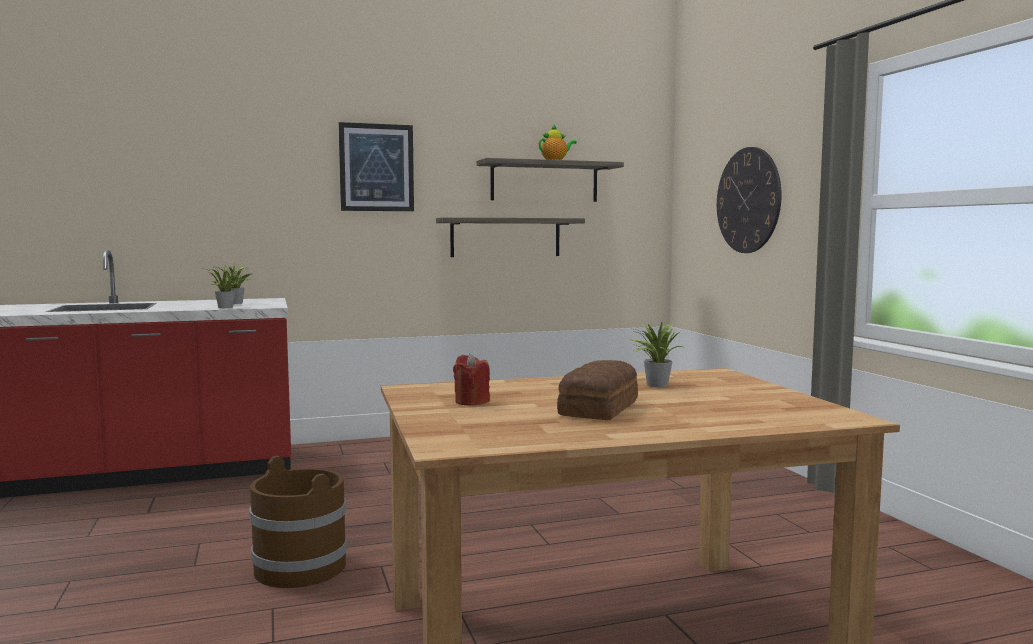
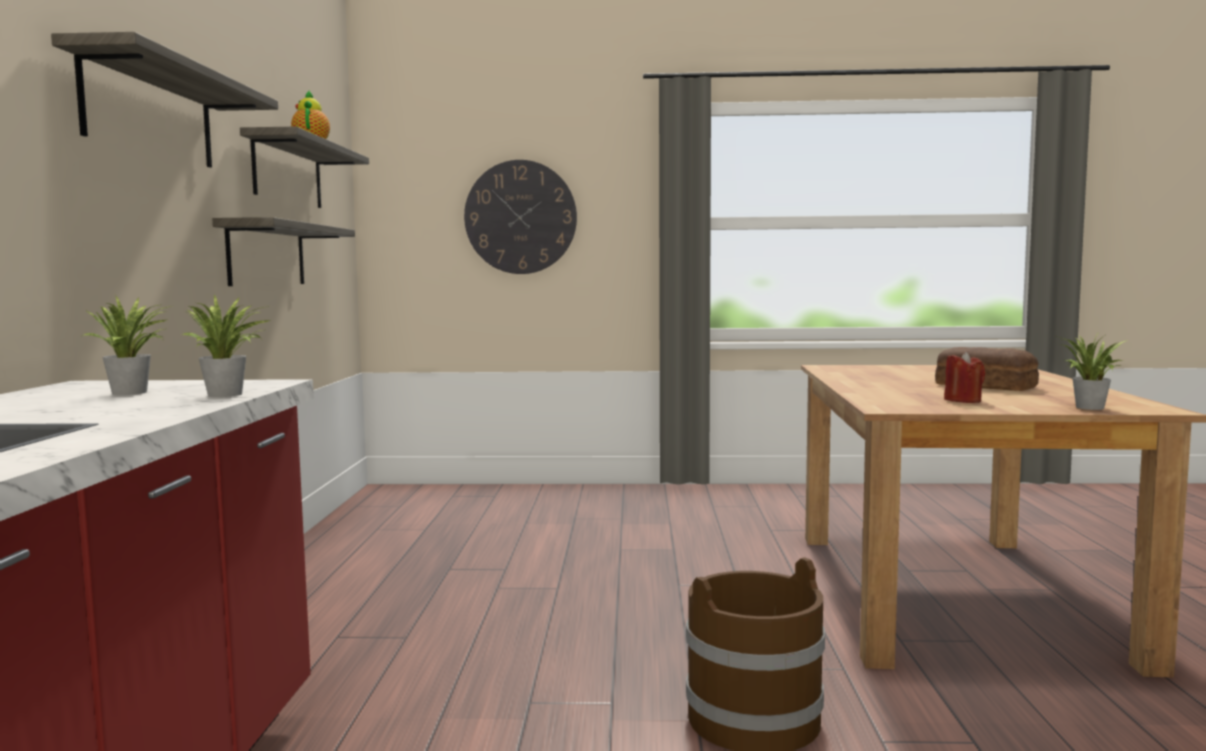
camera: 70 degrees left, 0 degrees up
picture [339,122,414,211] -> shelf [51,32,278,168]
potted plant [629,321,682,387] -> potted plant moved to [1054,330,1128,410]

